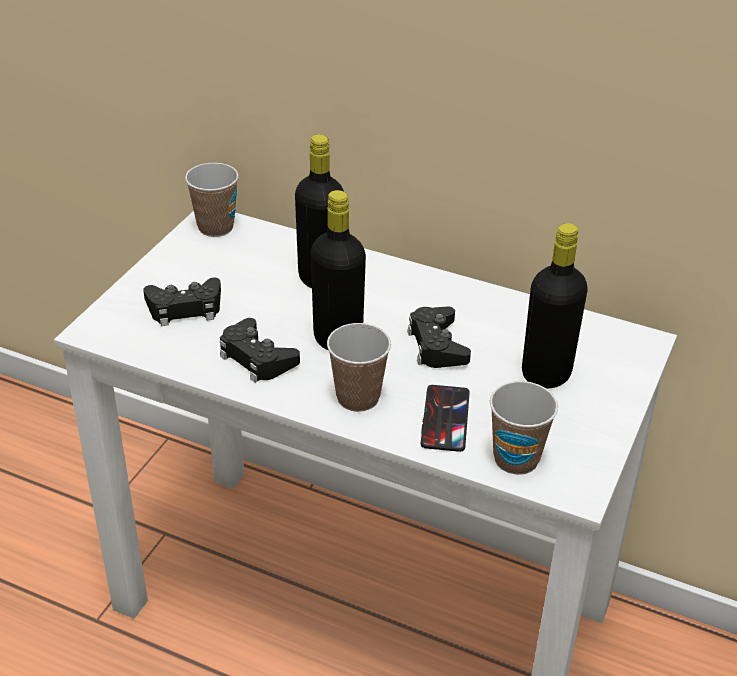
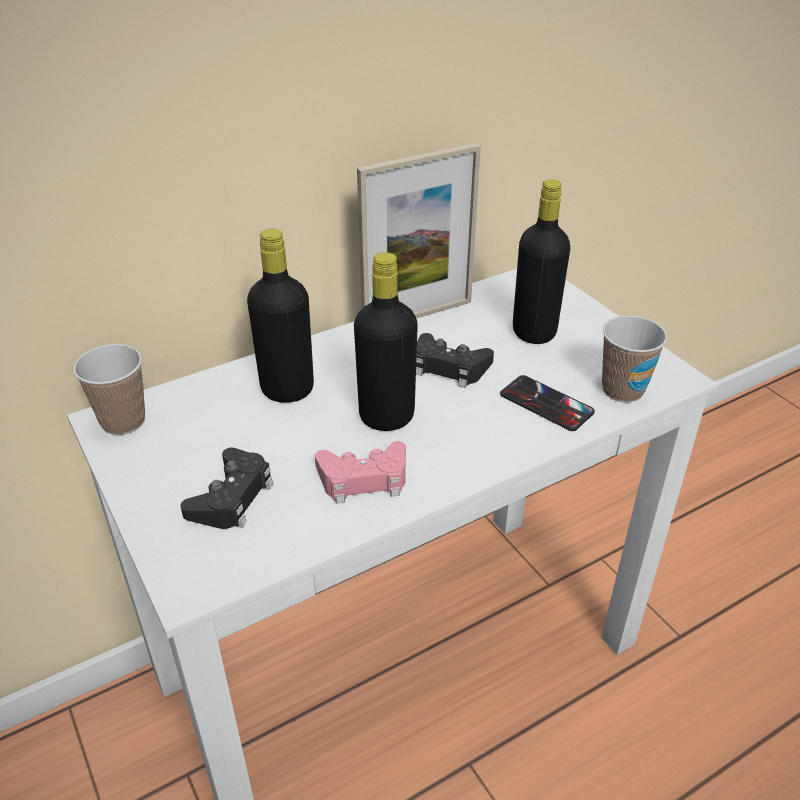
camera: 55 degrees left, 0 degrees up
black game controller [220,318,300,383] -> pink game controller [315,441,406,504]
cup [327,323,391,412] -> none
none -> picture frame [357,143,481,318]

